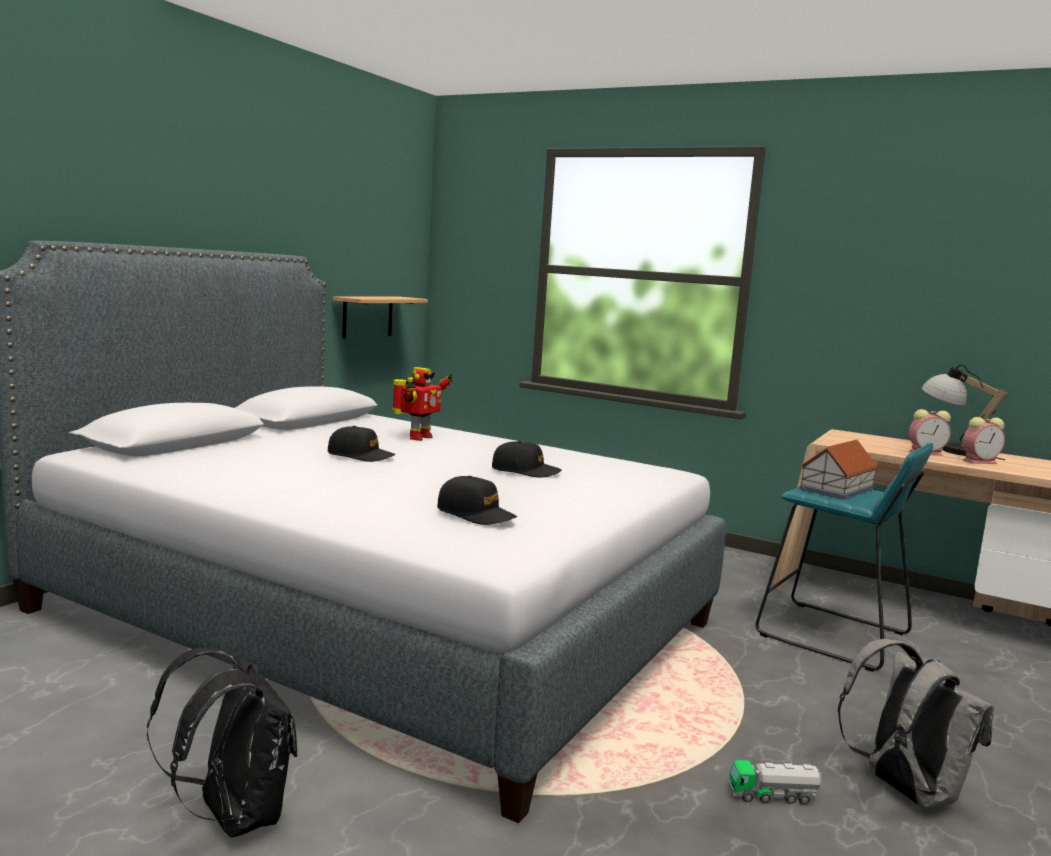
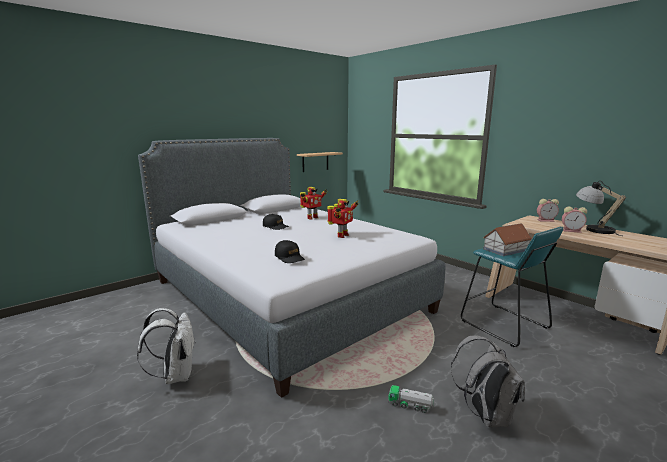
camera: 20 degrees right, 5 degrees up
black backpack [147,647,297,838] -> white backpack [137,308,195,384]
black cap [492,441,562,478] -> toy robot [327,199,358,238]
alarm clock [963,417,1005,464] -> alarm clock moved to [537,199,559,222]

